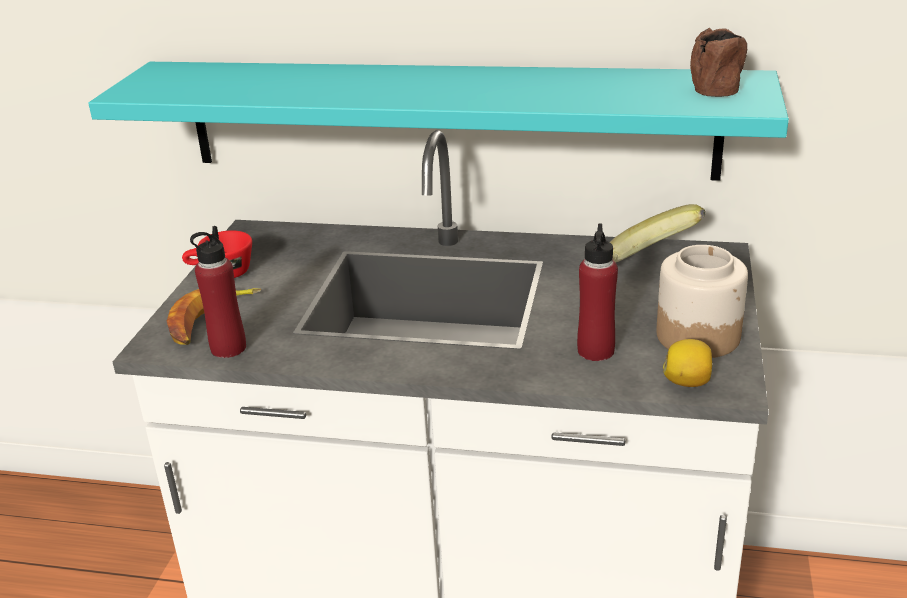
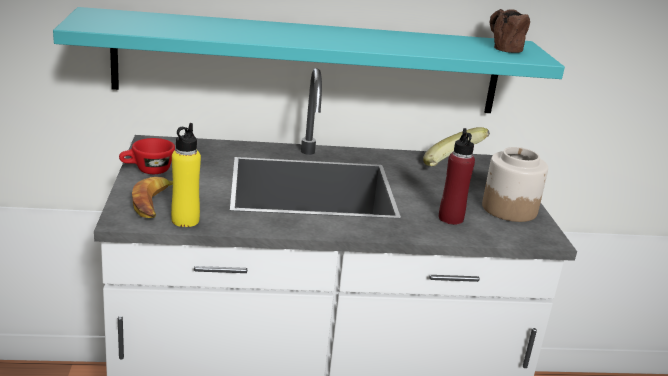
camera: 20 degrees left, 5 degrees down
red bottle [190,226,246,358] -> yellow bottle [171,123,201,227]
lemon [663,339,712,387] -> none

